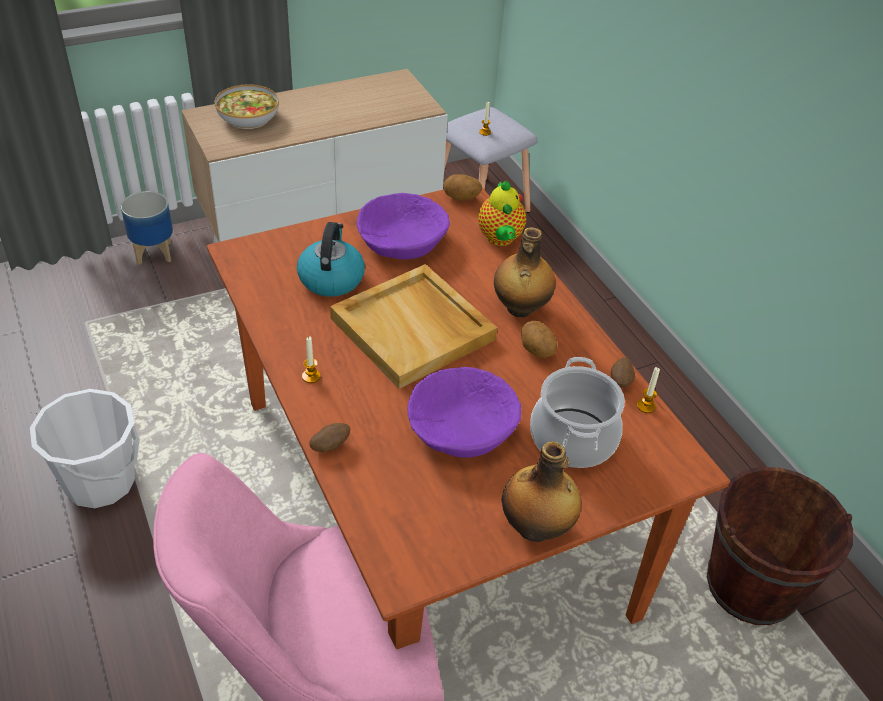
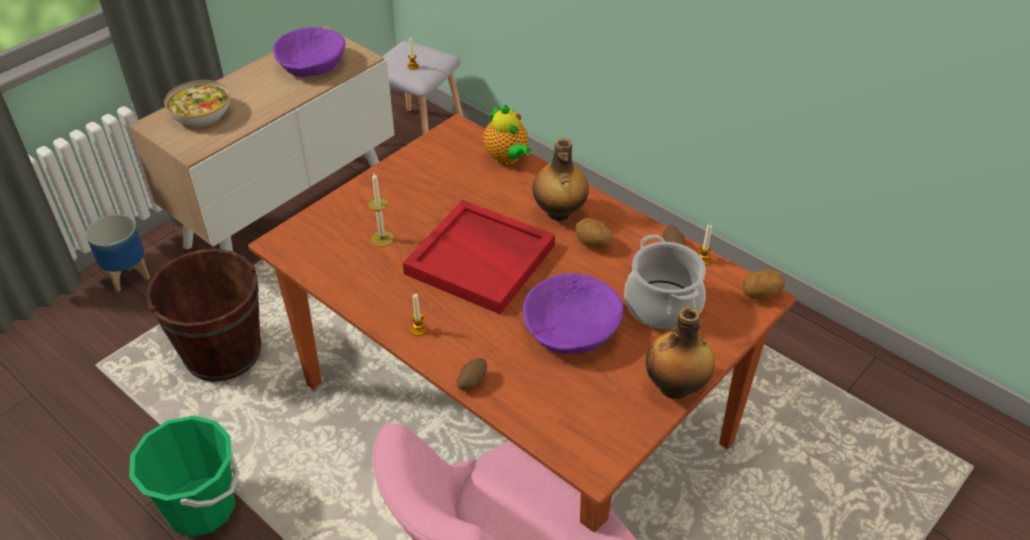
camera: 20 degrees left, 0 degrees up
white bucket [30,389,140,508] -> green bucket [129,416,239,537]
kettle [297,222,365,297] -> candle [368,173,394,247]
beige tray [330,264,497,389] -> red tray [403,200,555,314]
purple bowl [357,193,450,259] -> purple bowl moved to [273,27,345,77]
potato [443,174,482,201] -> potato moved to [742,270,786,300]
brown bucket [707,467,853,625] -> brown bucket moved to [146,249,261,382]

